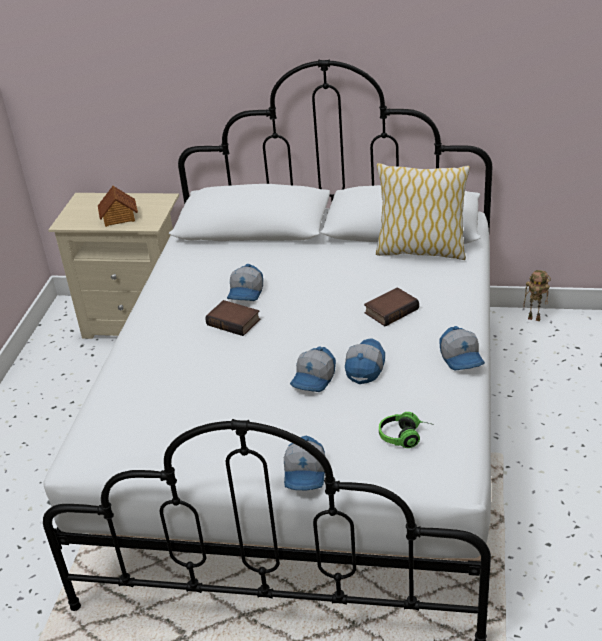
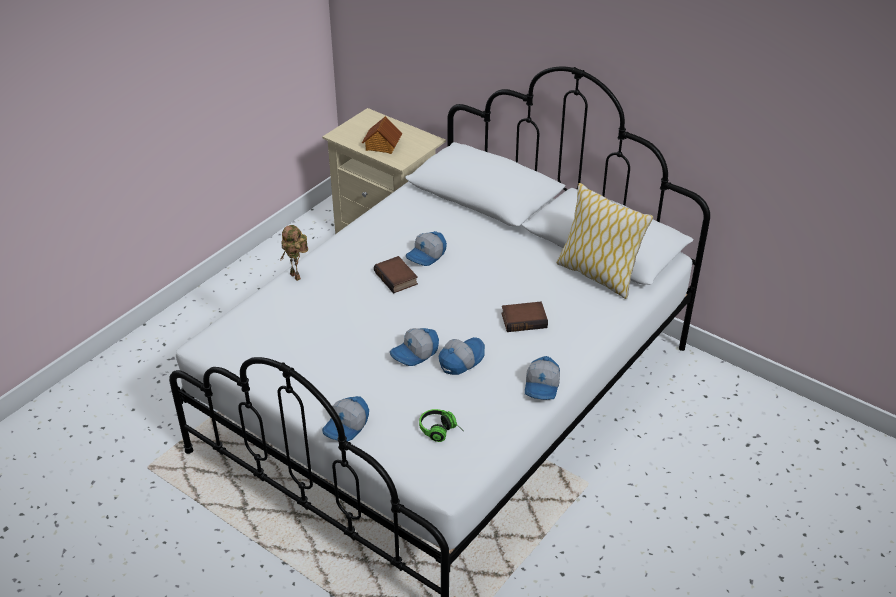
camera: 25 degrees right, 5 degrees up
toy robot [523,270,551,321] -> toy robot moved to [280,225,308,281]

